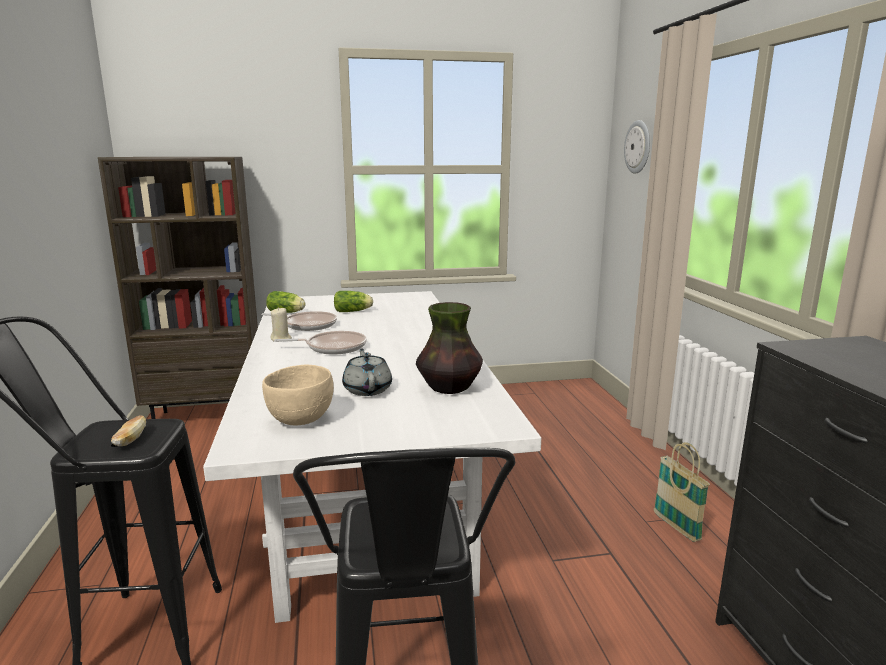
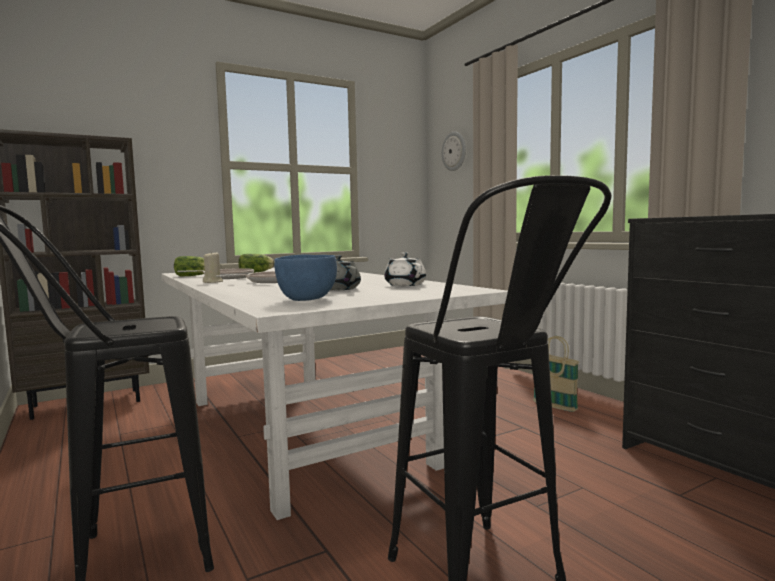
camera: 20 degrees left, 10 degrees down
bread [111,415,146,446] -> none
beige bowl [262,365,334,425] -> blue bowl [274,255,337,301]
vase [416,302,483,394] -> white teapot [384,252,426,286]

